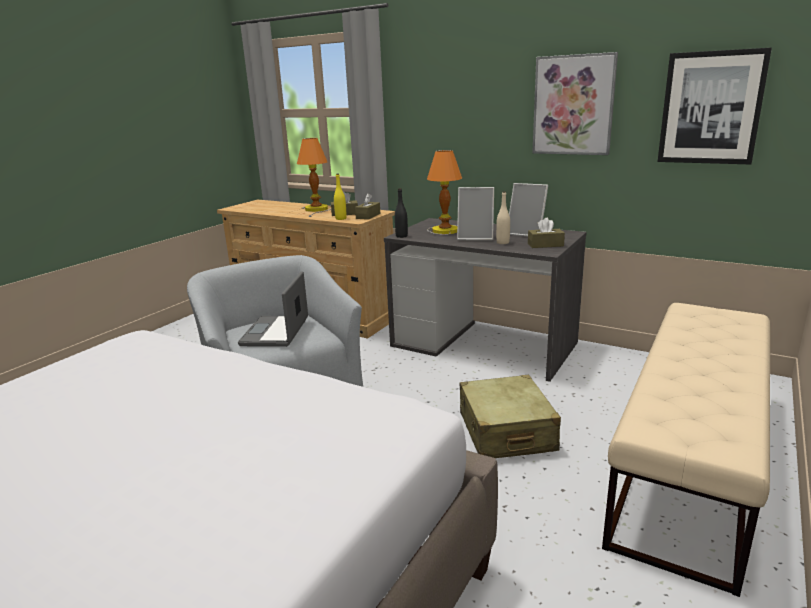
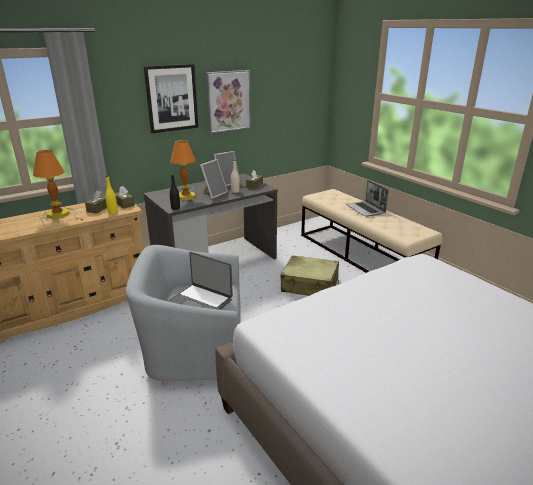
camera: 65 degrees left, 5 degrees up
picture [658,47,772,165] -> picture moved to [144,64,198,133]
none -> laptop [346,180,388,217]

